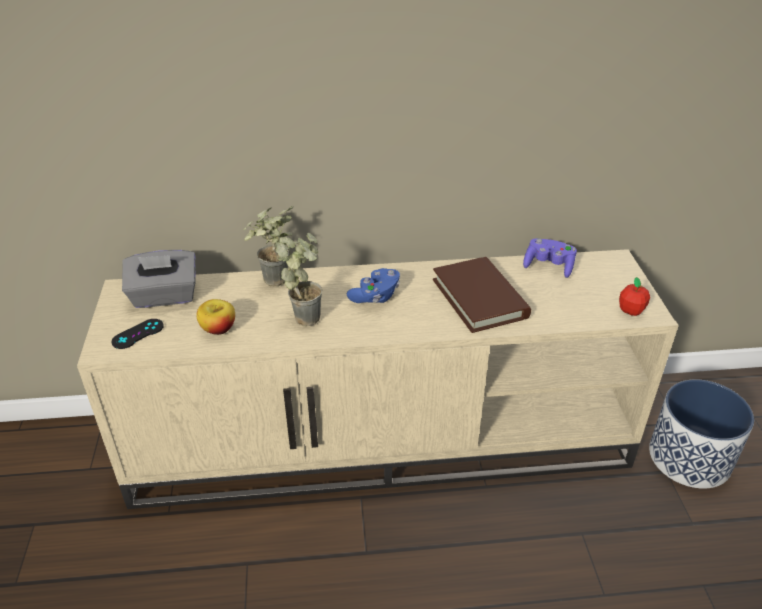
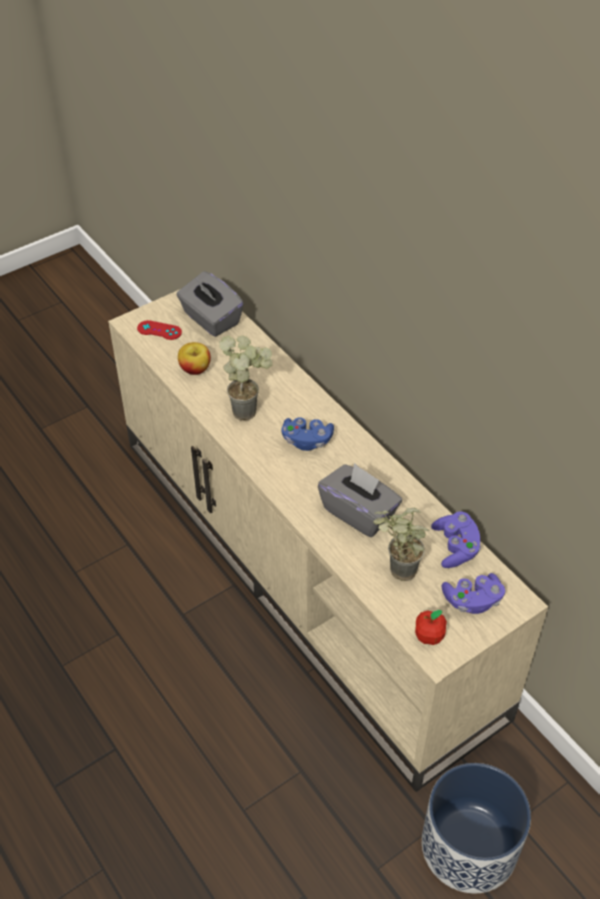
camera: 60 degrees right, 10 degrees up
black game controller [111,319,164,349] -> red game controller [137,320,182,340]
potted plant [244,206,293,287] -> potted plant moved to [373,507,429,581]
brown book [433,257,531,333] -> grey tissue box [318,463,402,537]
none -> purple game controller [441,573,505,614]

